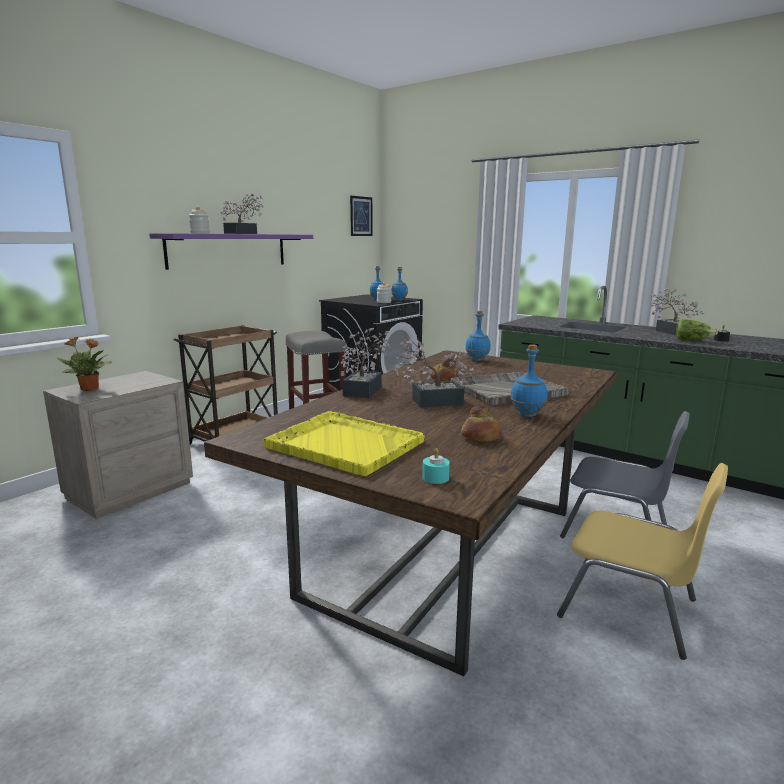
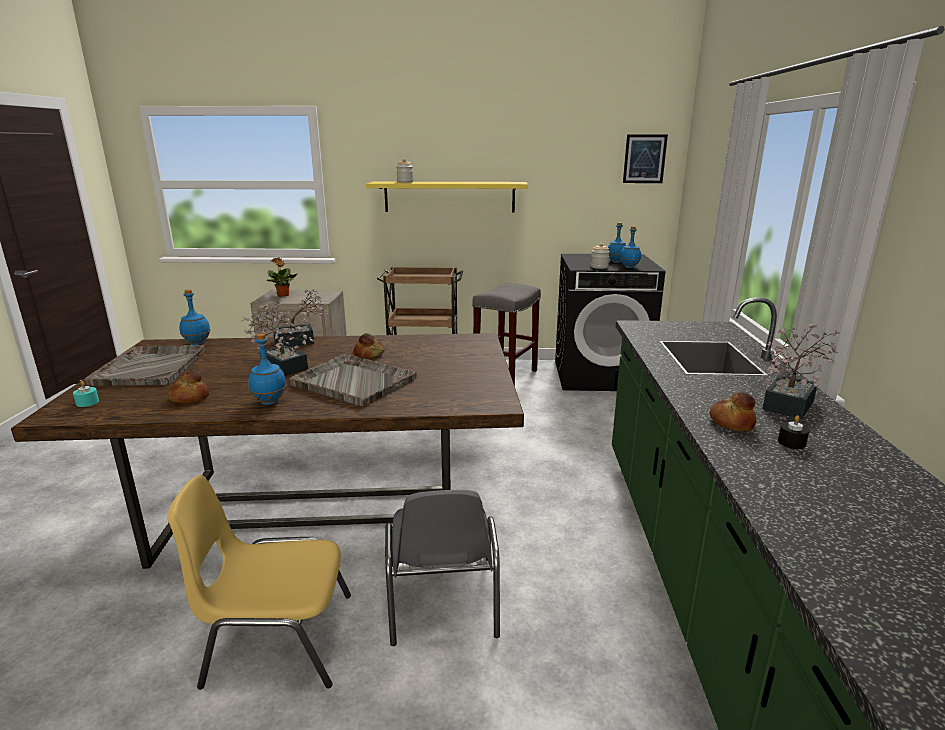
camera: 55 degrees right, 5 degrees up
purple shelf [149,233,313,270] -> yellow shelf [366,182,528,213]
potted plant [221,194,264,234] -> none
yellow tray [264,411,425,476] -> grey tray [84,345,206,386]
blue bottle [465,311,490,361] -> blue bottle moved to [179,289,211,345]
yellow chair [557,463,728,660] -> yellow chair turned 90 degrees clockwise [167,475,351,690]
lettuce [676,319,718,340] -> bread [709,392,757,431]

